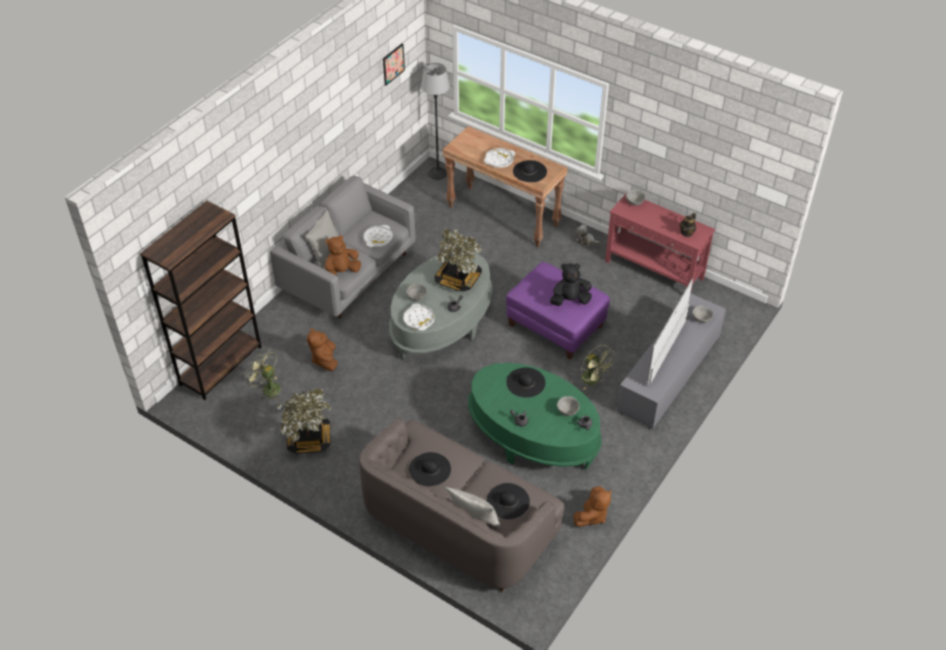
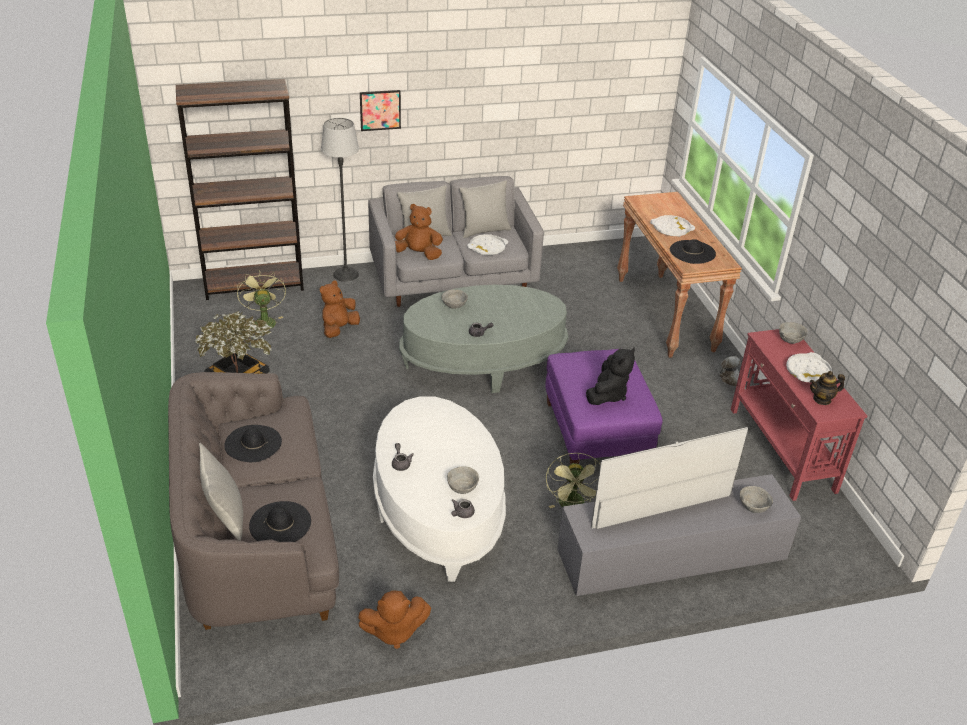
camera: 40 degrees right, 10 degrees down
picture [383,43,405,86] -> picture moved to [360,90,401,131]
white tray [403,303,435,331] -> white tray moved to [786,352,832,382]
floor lamp [421,63,450,180] -> floor lamp moved to [321,118,359,282]
potted plant [434,228,482,292] -> none
green coffee table [468,363,602,470] -> white coffee table [373,396,506,582]
black hat [507,367,545,398] -> none
black plush toy [550,263,592,306] -> black plush toy turned 90 degrees clockwise [586,348,635,405]
none -> grey pillow [459,180,511,238]

